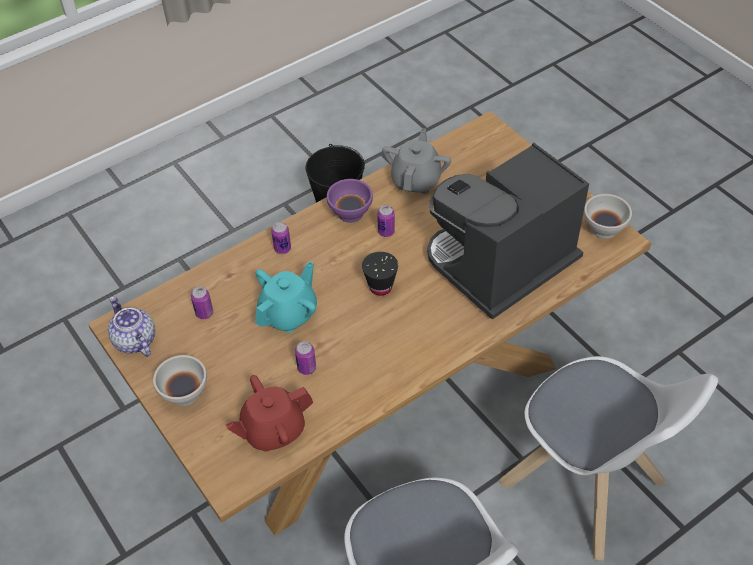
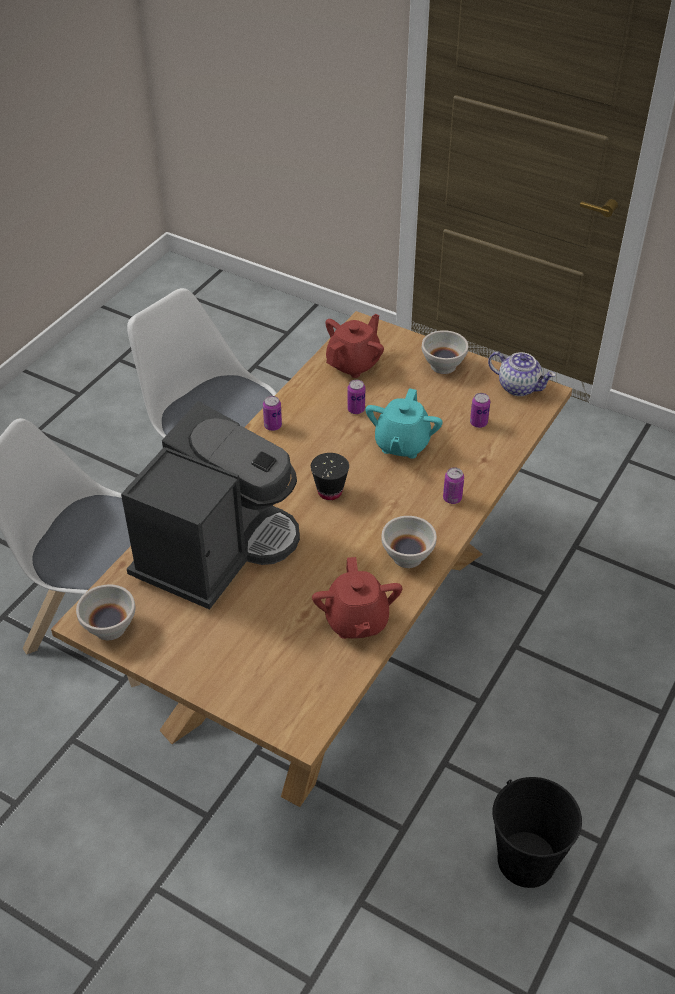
camera: 155 degrees right, 5 degrees down
purple bowl [327,179,373,223] -> white bowl [381,516,437,568]
can [377,205,395,237] -> can moved to [263,396,282,431]
grey teapot [382,128,451,194] -> red teapot [312,557,402,639]

